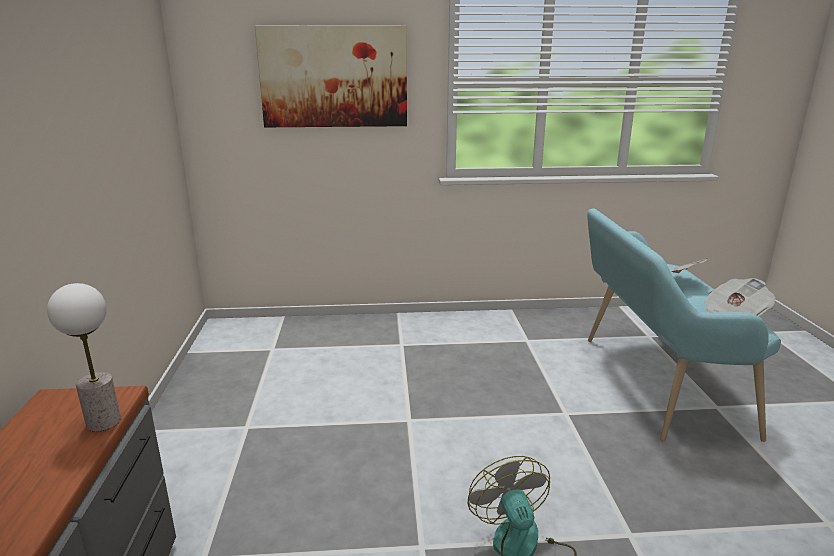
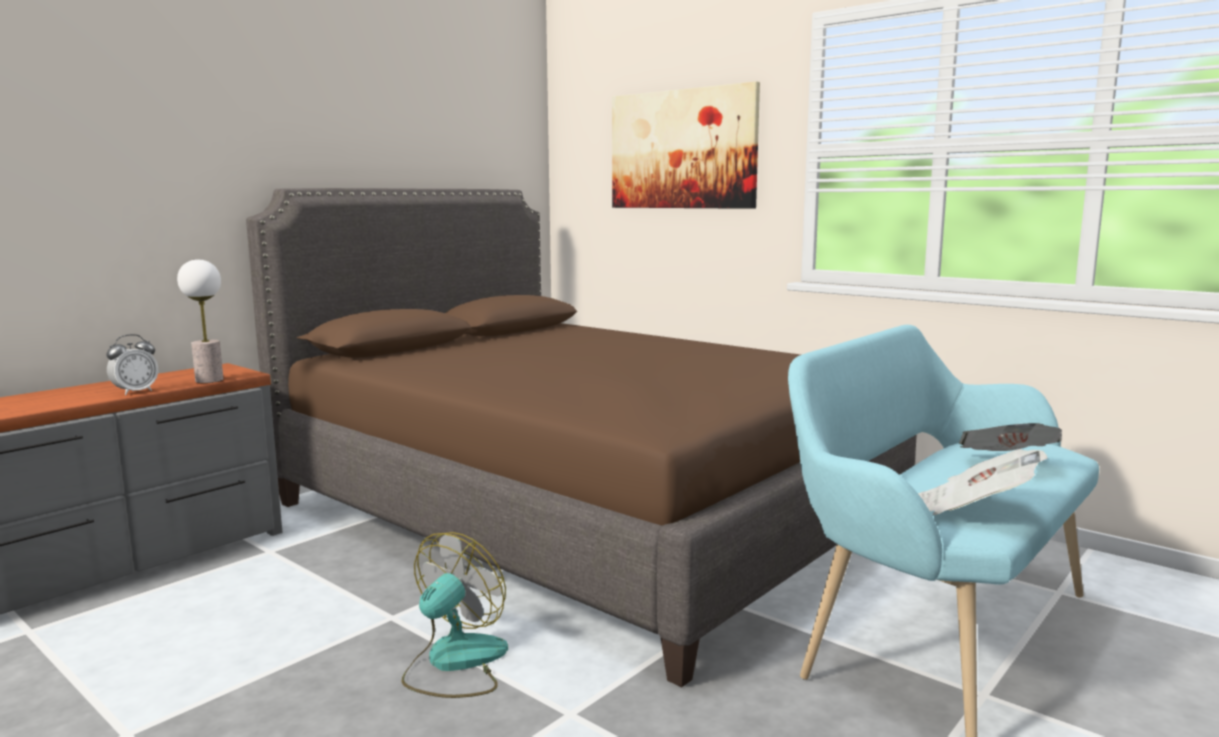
camera: 45 degrees right, 10 degrees down
none -> alarm clock [107,334,158,395]
none -> brown bed [246,188,917,687]

